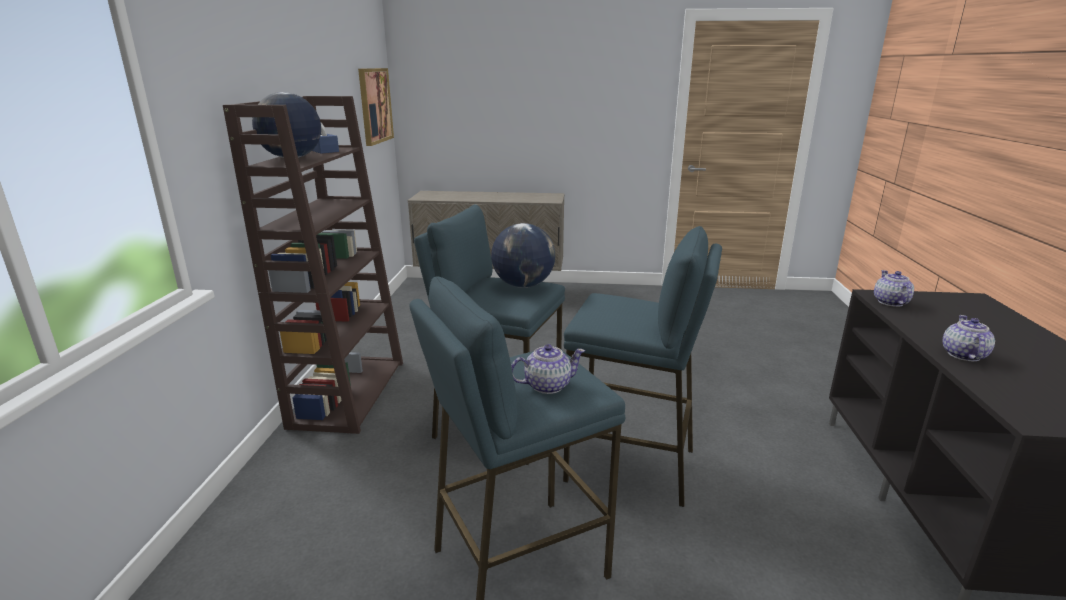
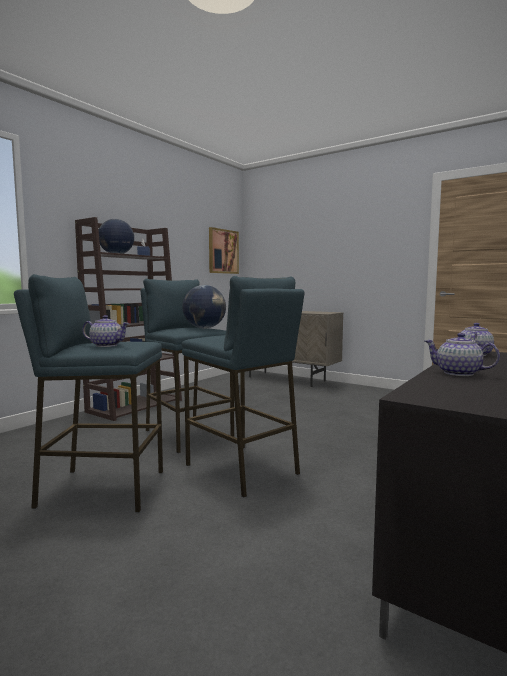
camera: 30 degrees right, 15 degrees down
teapot [942,315,995,361] -> teapot turned 105 degrees counterclockwise [425,333,500,376]

